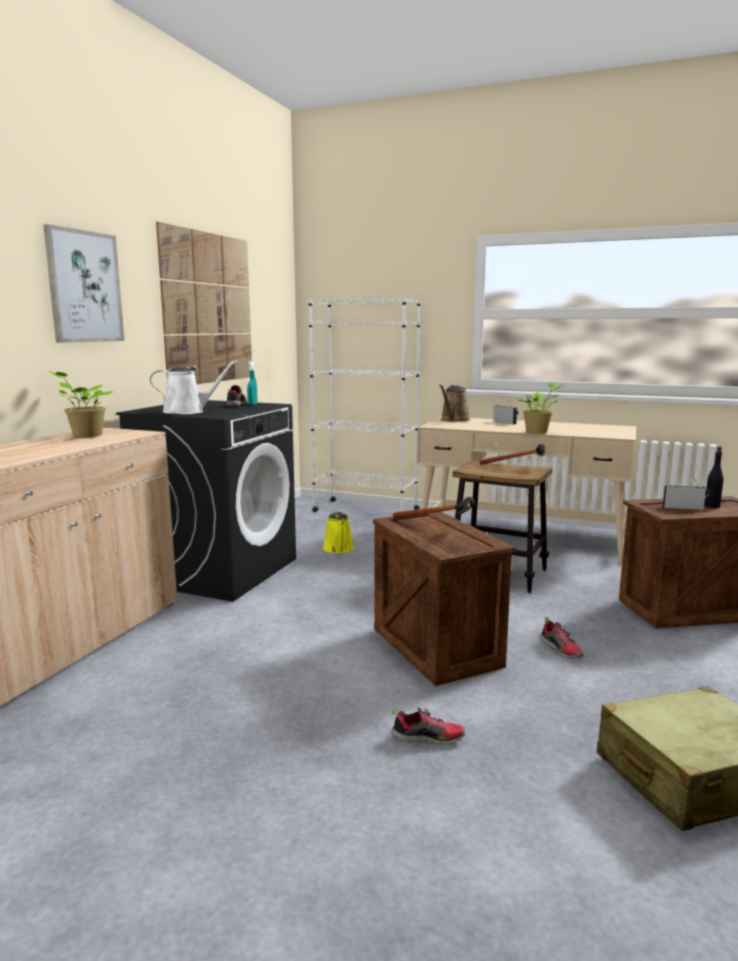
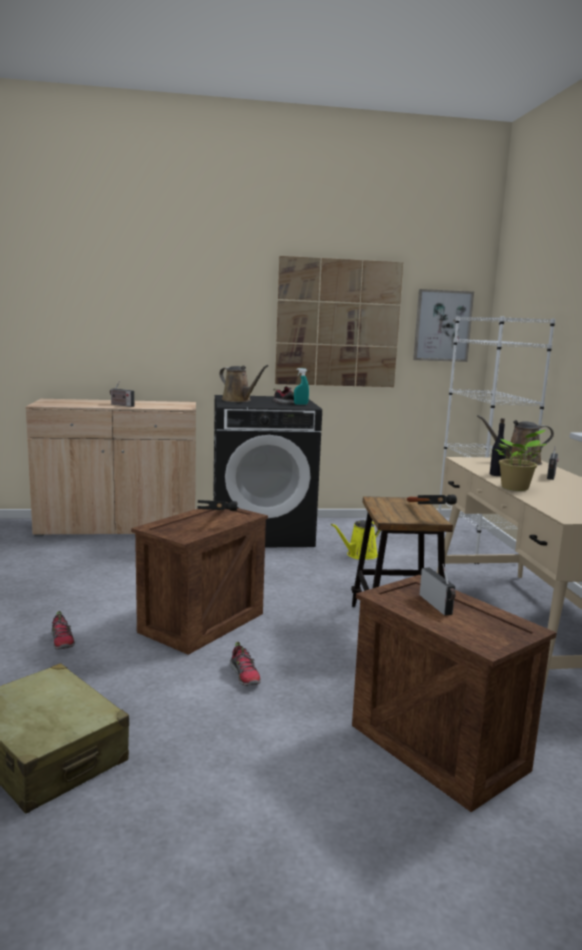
camera: 60 degrees right, 0 degrees up
picture [43,224,125,343] -> picture moved to [413,289,474,362]
potted plant [48,371,114,437] -> none
white watering can [150,360,238,414] -> brown watering can [219,365,268,402]
shoe [540,617,584,658] -> shoe turned 60 degrees counterclockwise [230,642,261,686]
black bottle [704,446,723,508] -> black bottle moved to [490,418,506,476]
none -> radio [110,381,134,407]

